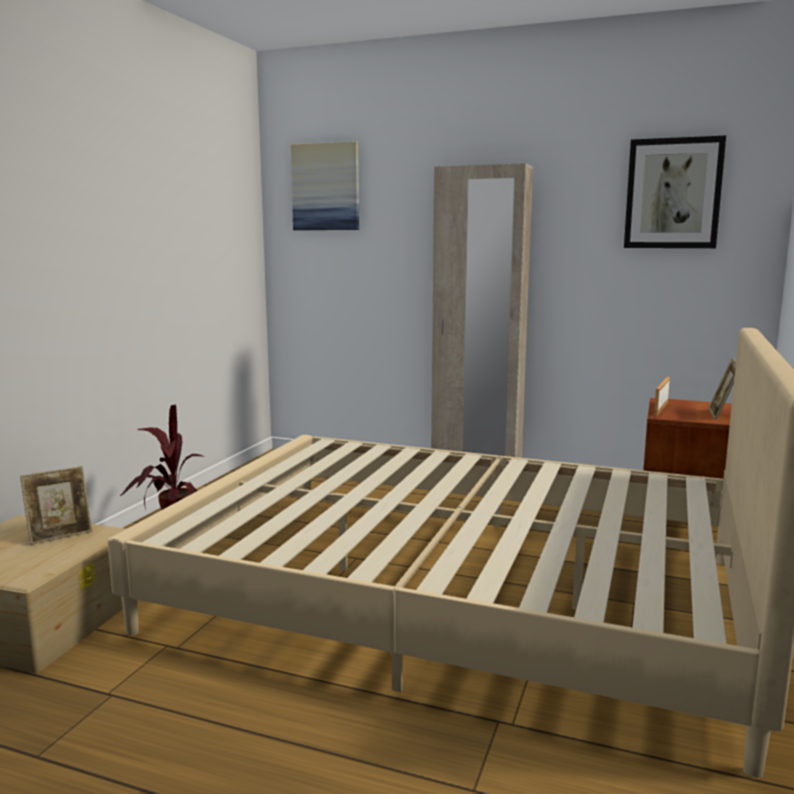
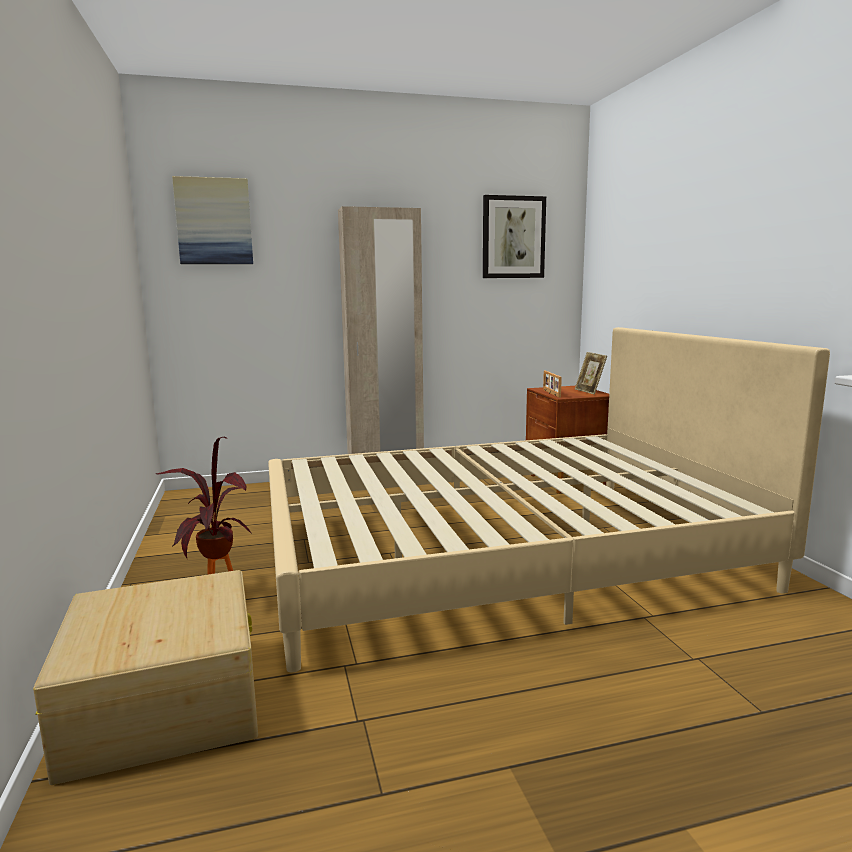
camera: 35 degrees left, 0 degrees up
picture frame [20,466,93,545] -> none

